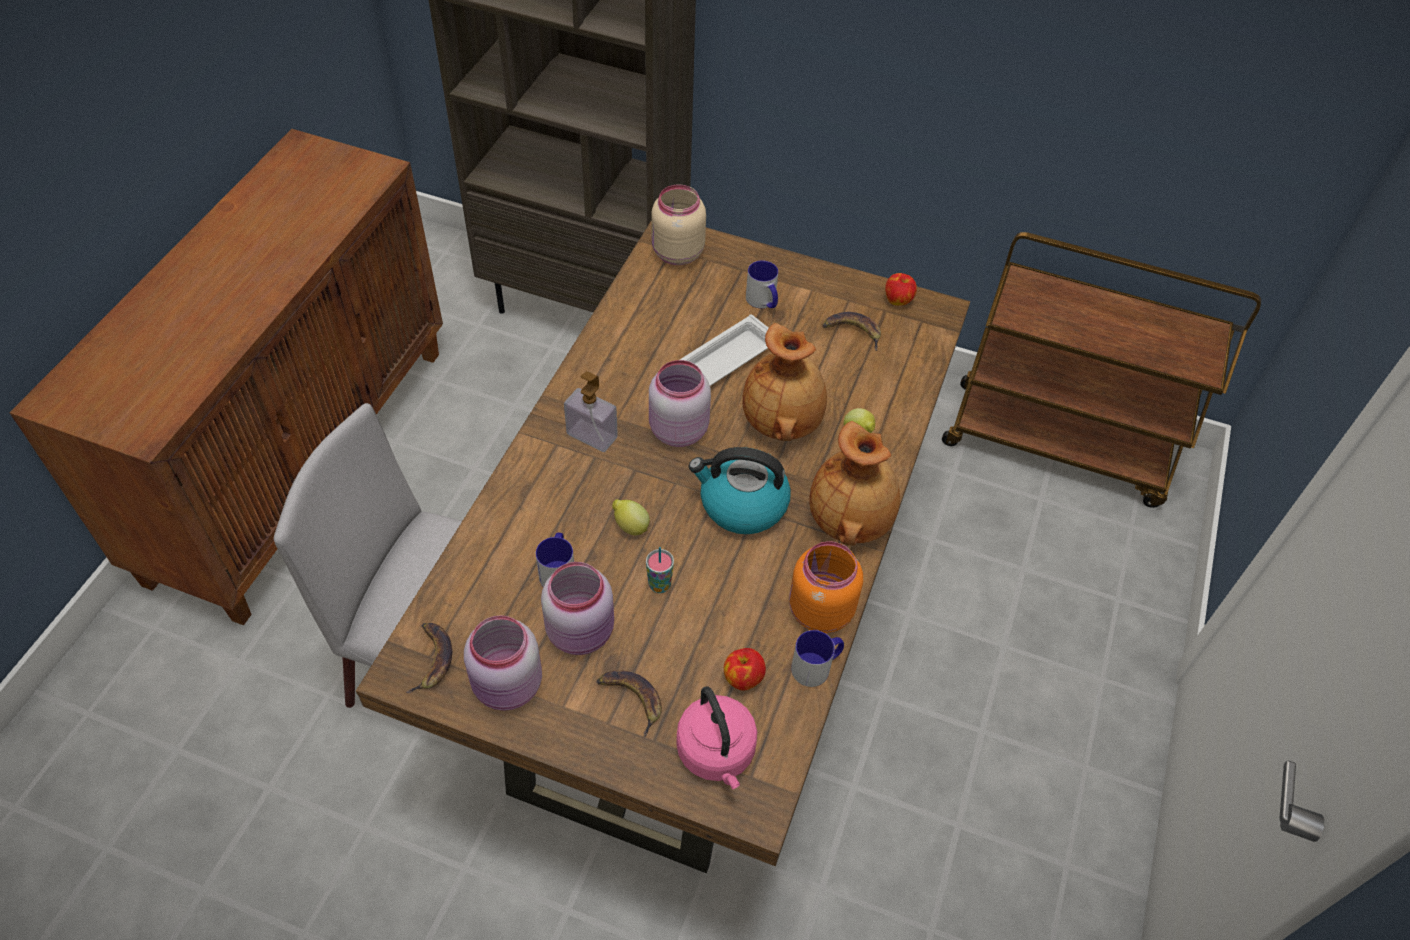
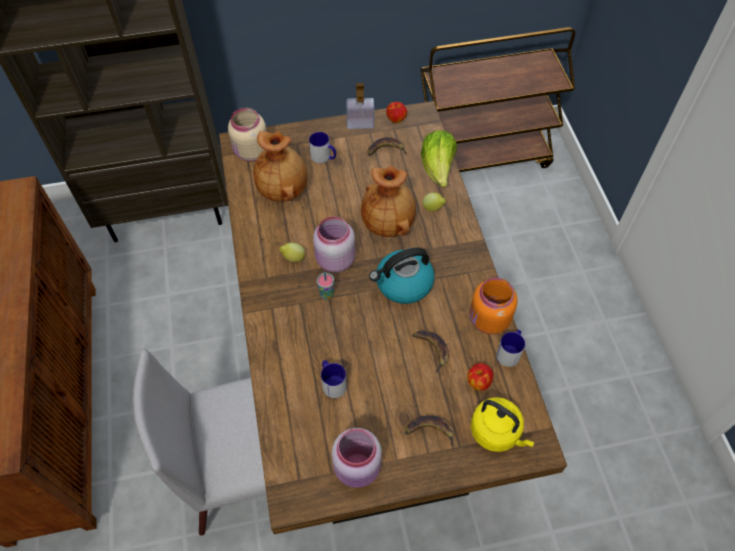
camera: 30 degrees left, 5 degrees up
banana [406,623,452,693] -> banana moved to [412,330,449,373]
pink jar [541,562,614,655] -> none
soap dispenser [564,371,618,452] -> soap dispenser moved to [346,83,374,129]
lemon [612,499,650,535] -> lemon moved to [279,243,305,262]
cup [646,547,674,593] -> cup moved to [317,272,334,300]
pink kettle [676,686,757,789] -> yellow kettle [471,397,534,452]
white tray [680,315,768,386] -> none
brown vase [809,421,900,546] -> brown vase moved to [254,131,307,202]
none -> lettuce [421,130,457,187]

